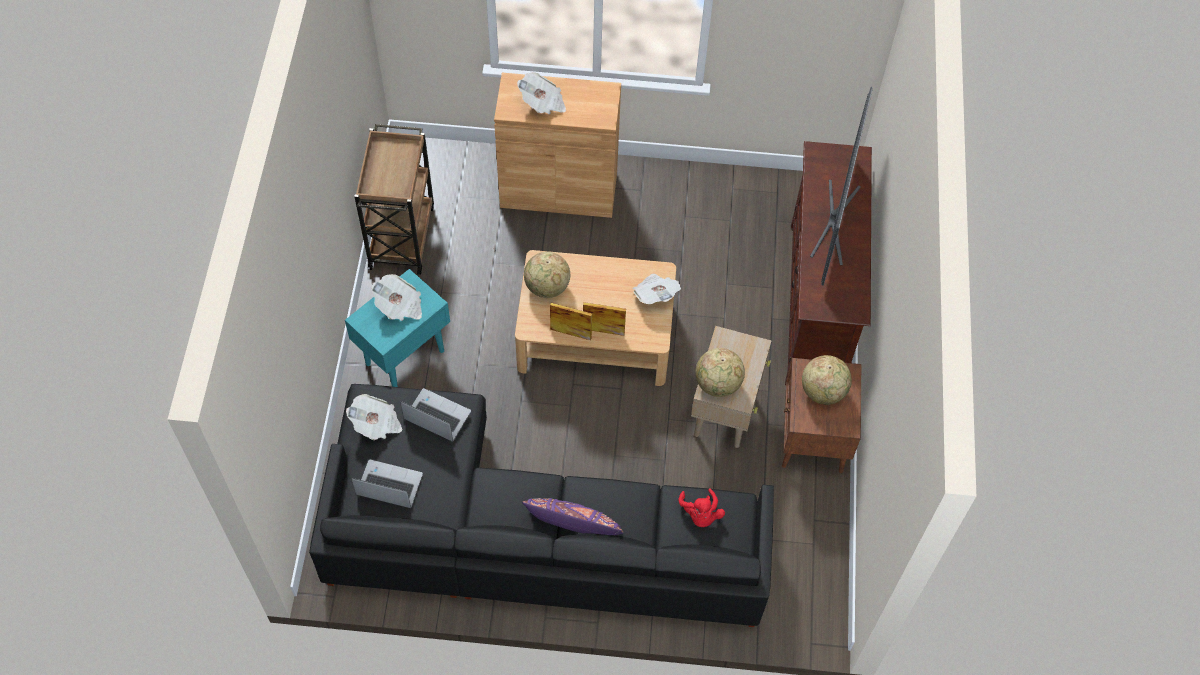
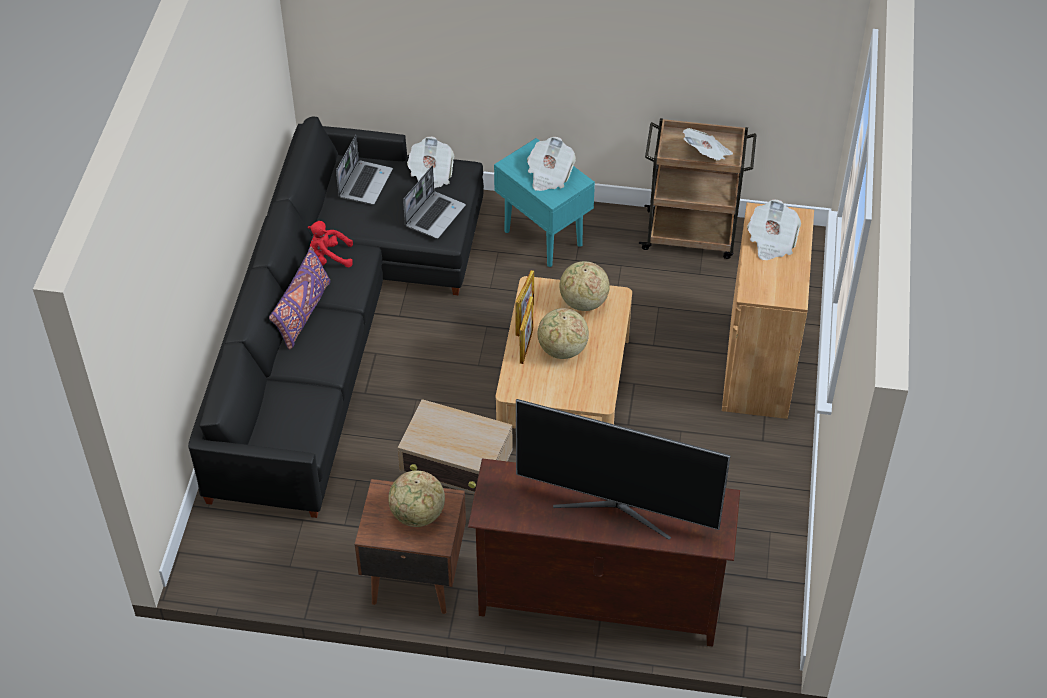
camera: 95 degrees right, 10 degrees down
newspaper [632,274,681,304] -> newspaper moved to [683,128,733,161]
red plush toy [679,488,725,527] -> red plush toy moved to [308,221,353,267]
globe [695,348,745,397] -> globe moved to [538,308,589,359]

